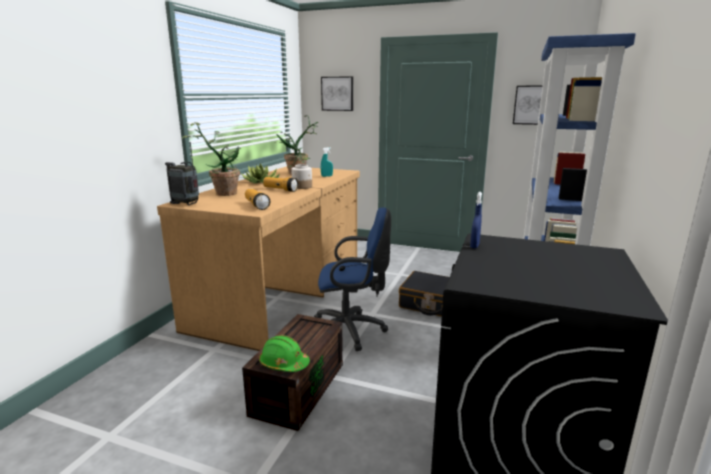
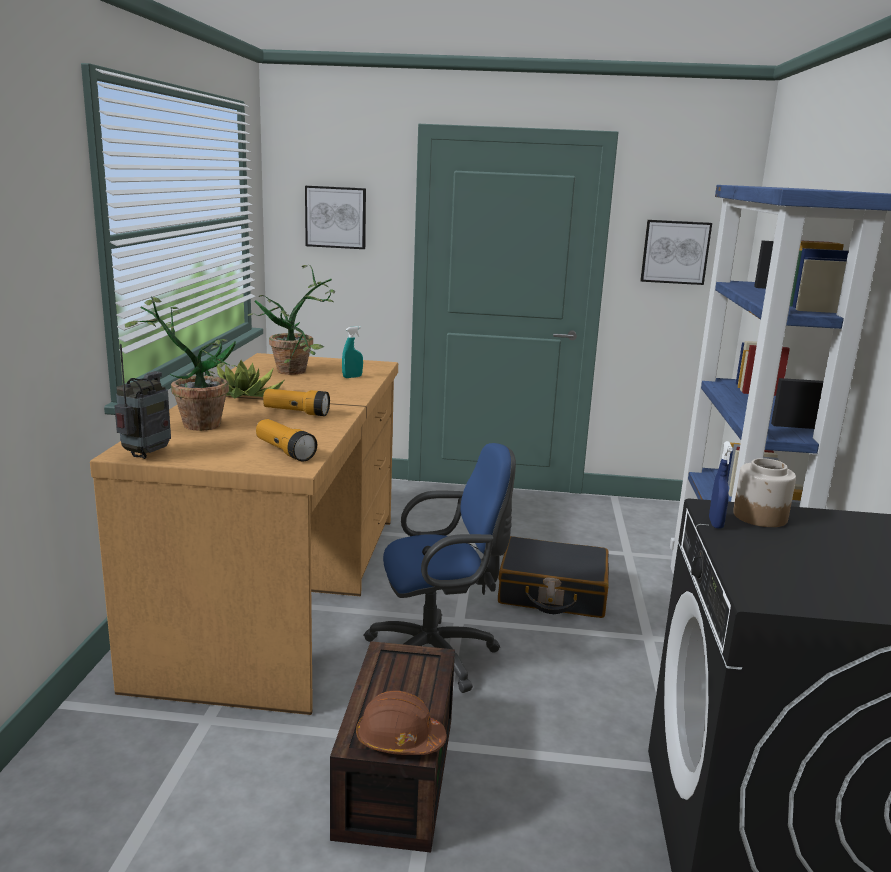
camera: 15 degrees left, 0 degrees up
radio [165,142,199,206] -> radio turned 105 degrees clockwise [115,344,171,459]
green hard hat [259,335,310,372] -> brown hard hat [356,691,447,755]
jar [291,164,312,189] -> jar moved to [733,458,796,527]

